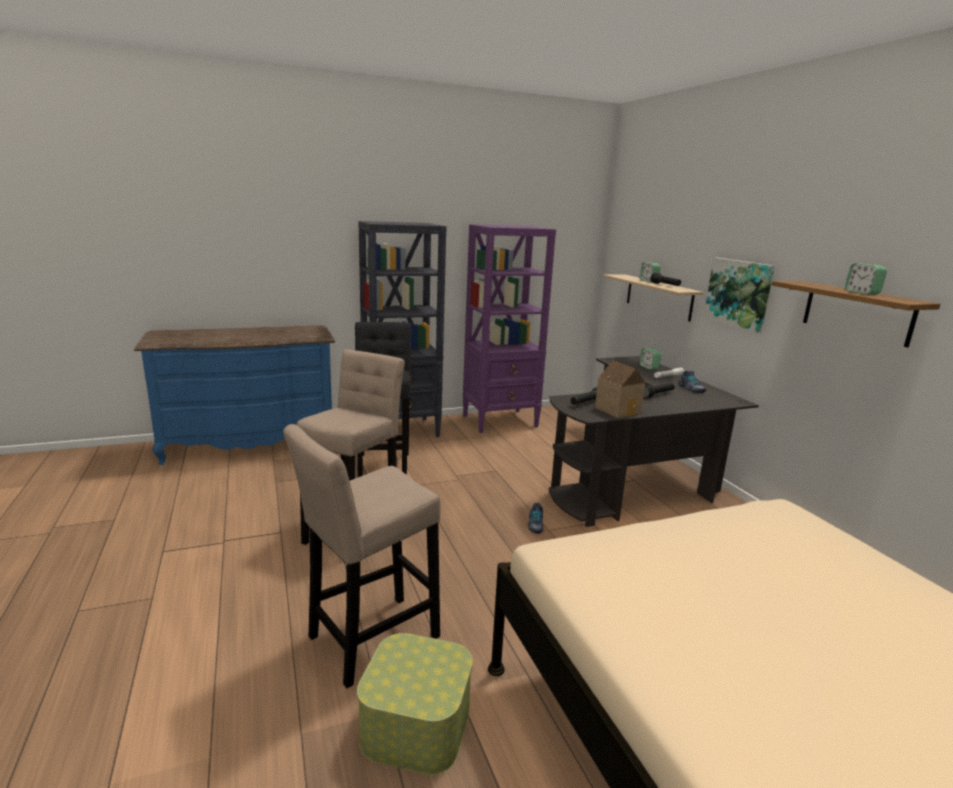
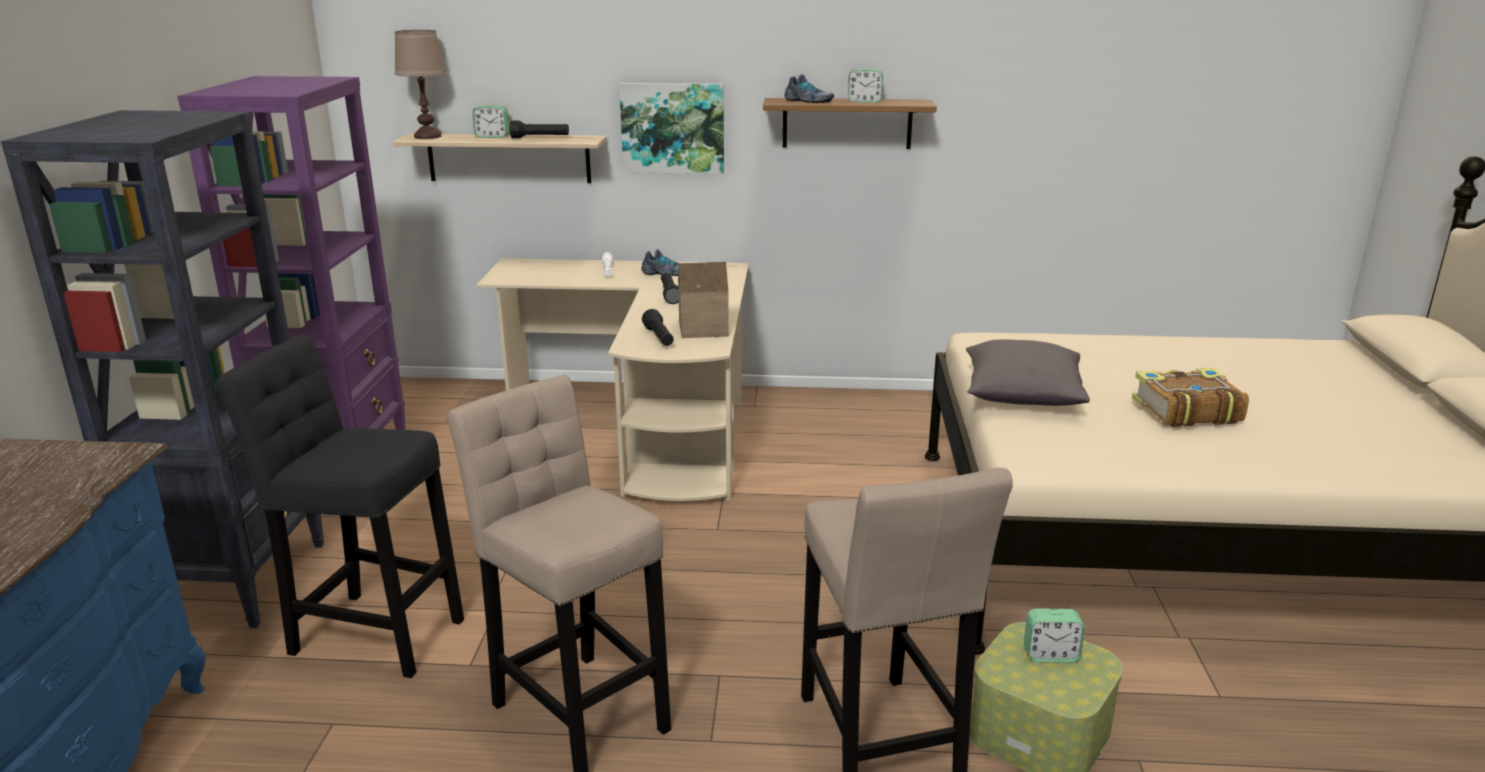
camera: 65 degrees left, 5 degrees up
shoe [528,503,544,534] -> shoe moved to [785,74,834,103]
black desk [549,356,759,527] -> beige desk [477,258,749,501]
alarm clock [639,348,661,370] -> alarm clock moved to [1024,608,1085,663]
none -> brown table lamp [395,30,446,139]
none -> grey pillow [966,340,1090,406]
none -> book [1132,368,1249,427]

